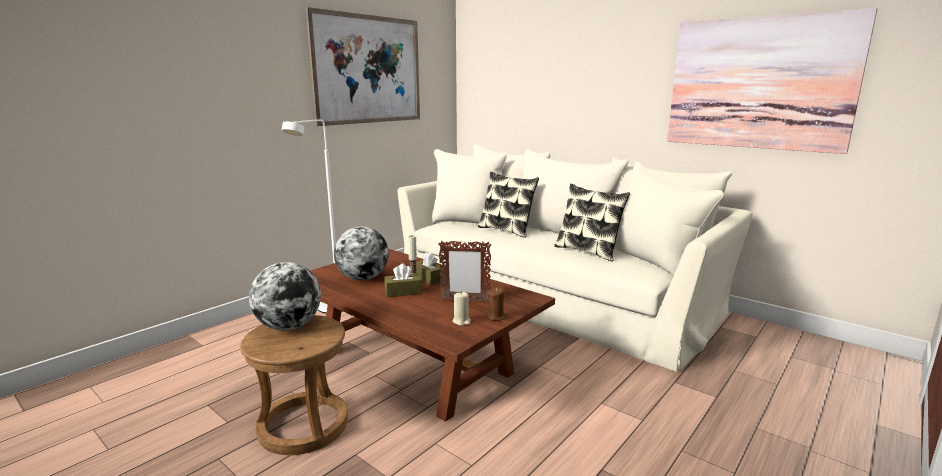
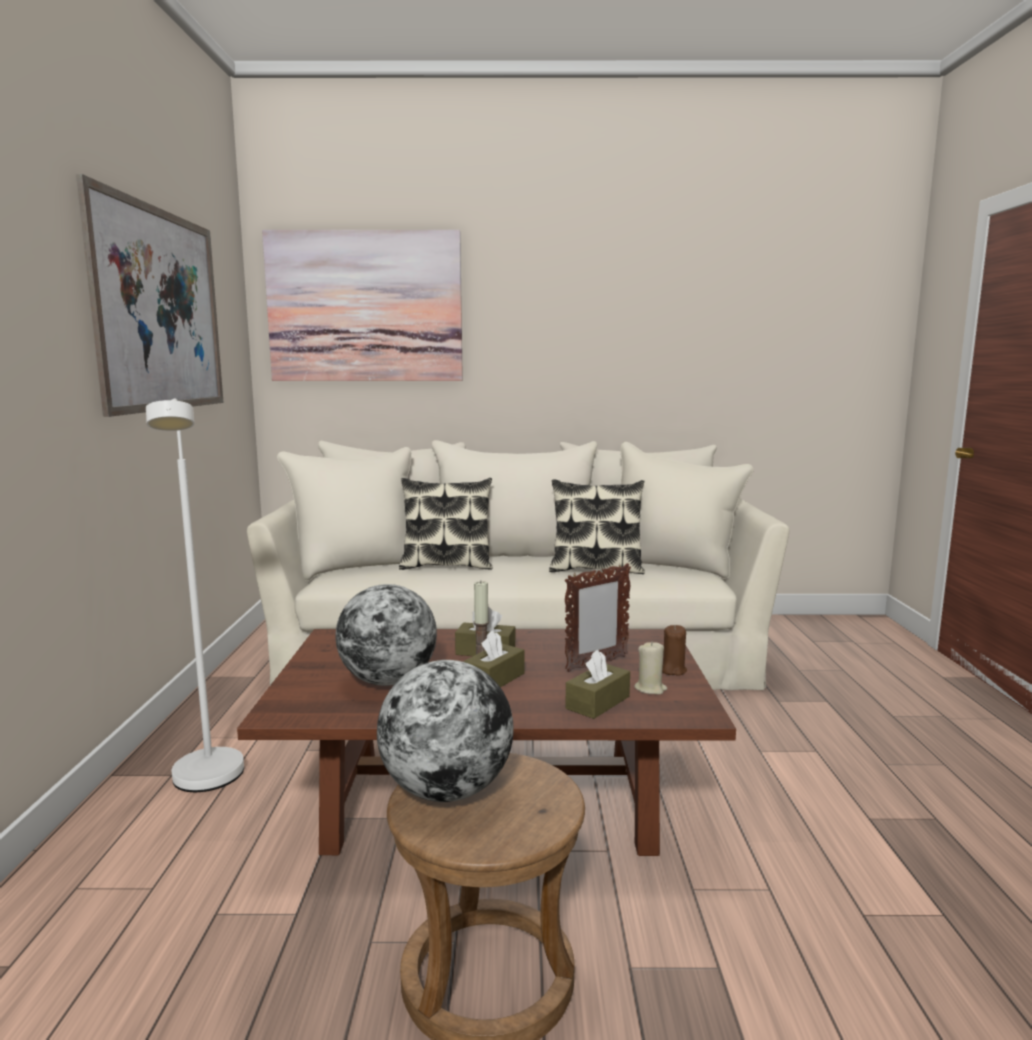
camera: 40 degrees left, 5 degrees down
picture [667,8,878,154] -> picture moved to [262,230,463,381]
none -> brown tissue box [565,649,630,719]

